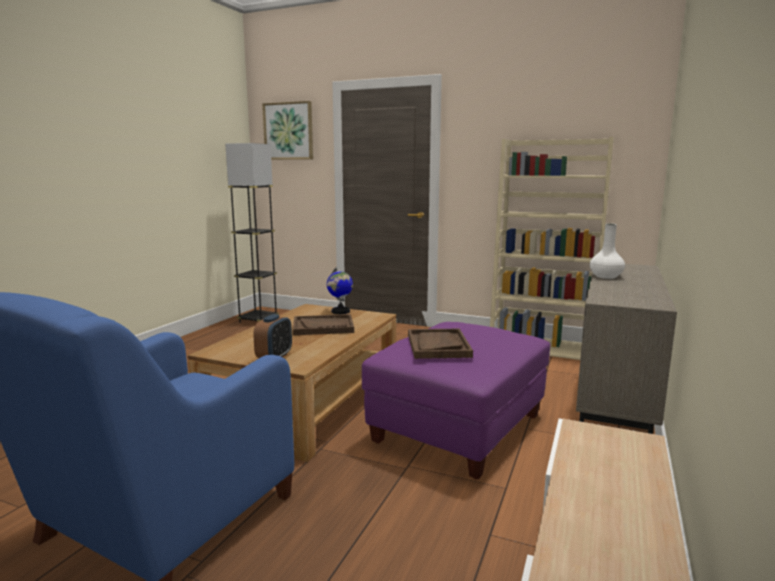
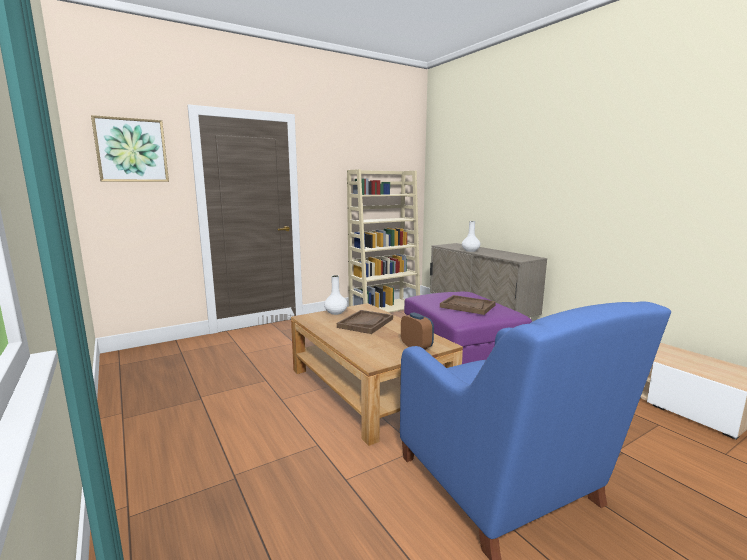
camera: 55 degrees left, 0 degrees up
grey floor lamp [225,143,279,323] -> none
globe [327,267,353,314] -> white vase [324,275,348,315]

